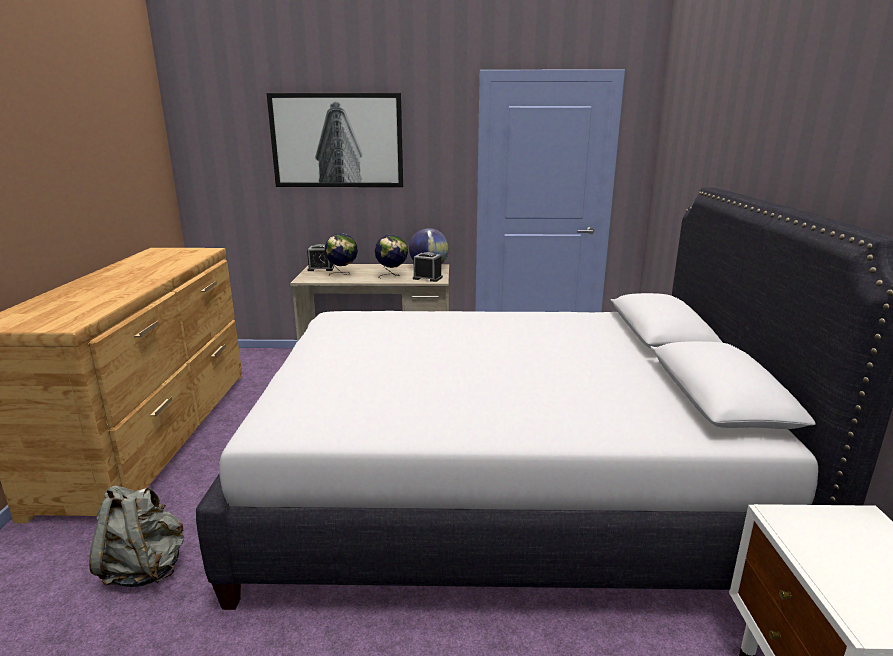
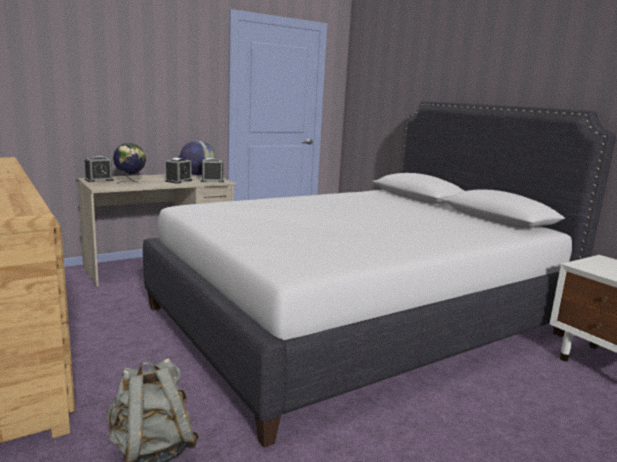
camera: 35 degrees left, 5 degrees down
picture [267,93,403,187] -> none
globe [375,234,408,279] -> alarm clock [165,158,192,184]

